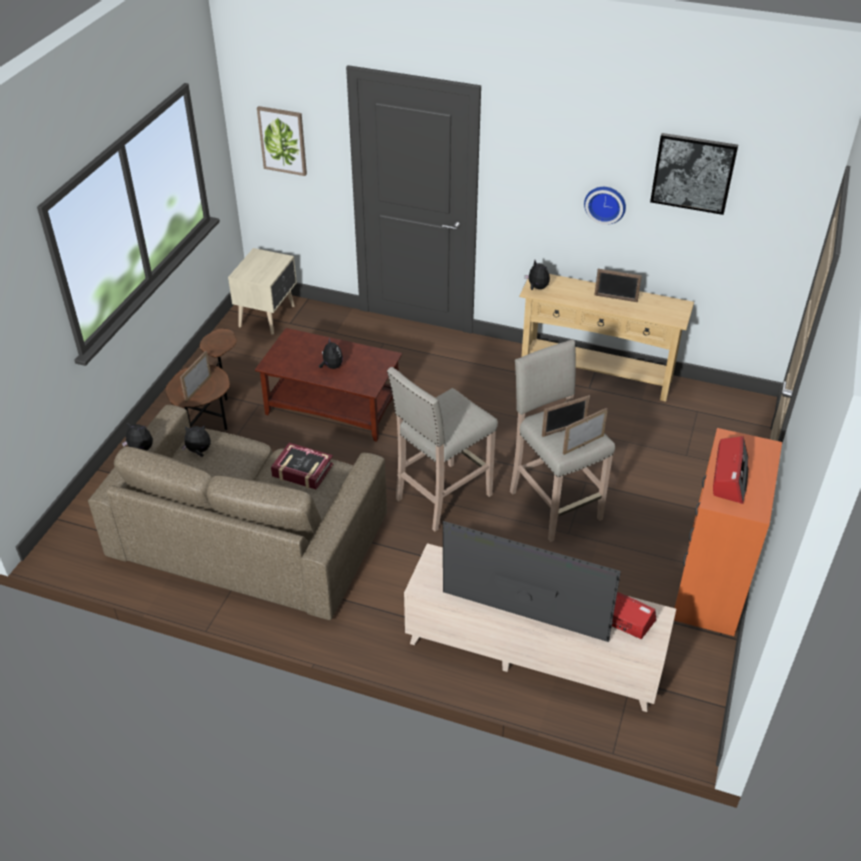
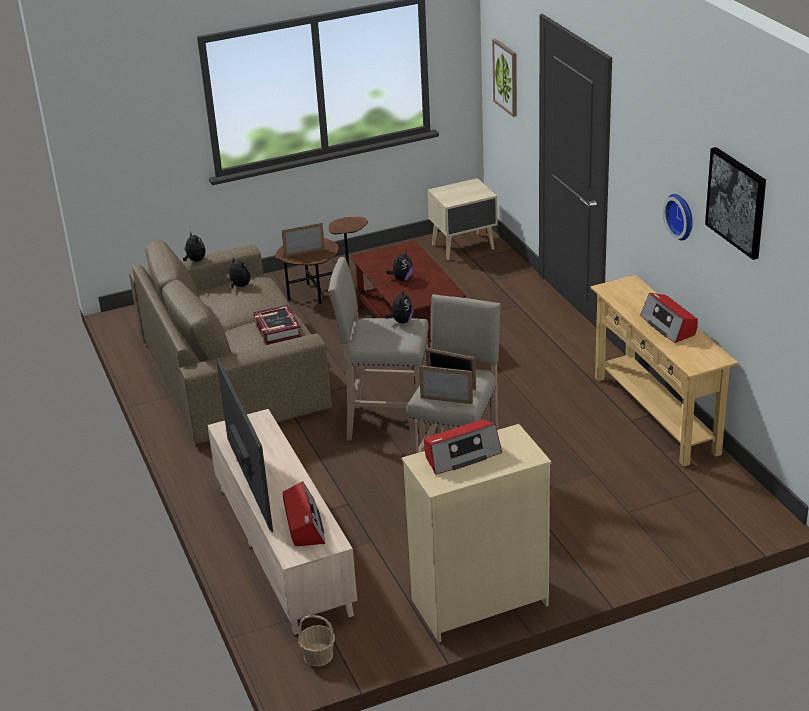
camera: 50 degrees right, 10 degrees down
plush toy [525,260,550,290] -> plush toy moved to [384,289,413,324]
picture frame [595,269,642,302] -> radio [640,293,698,343]
orange dresser [674,428,782,636] -> beige dresser [402,424,551,642]
none -> basket [298,615,335,667]

